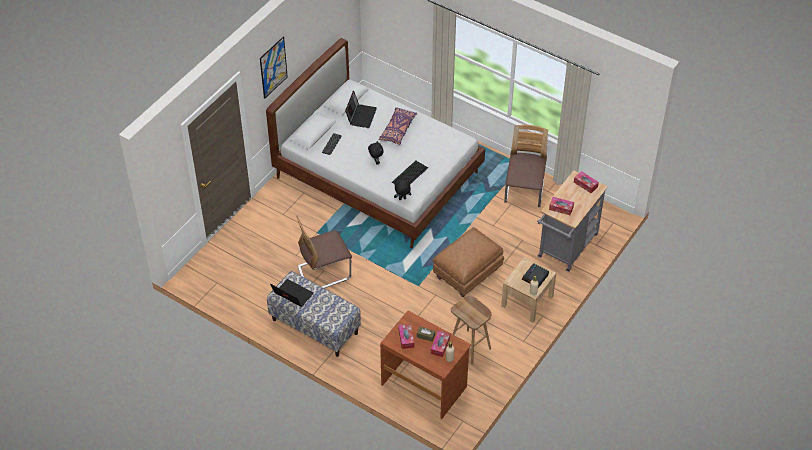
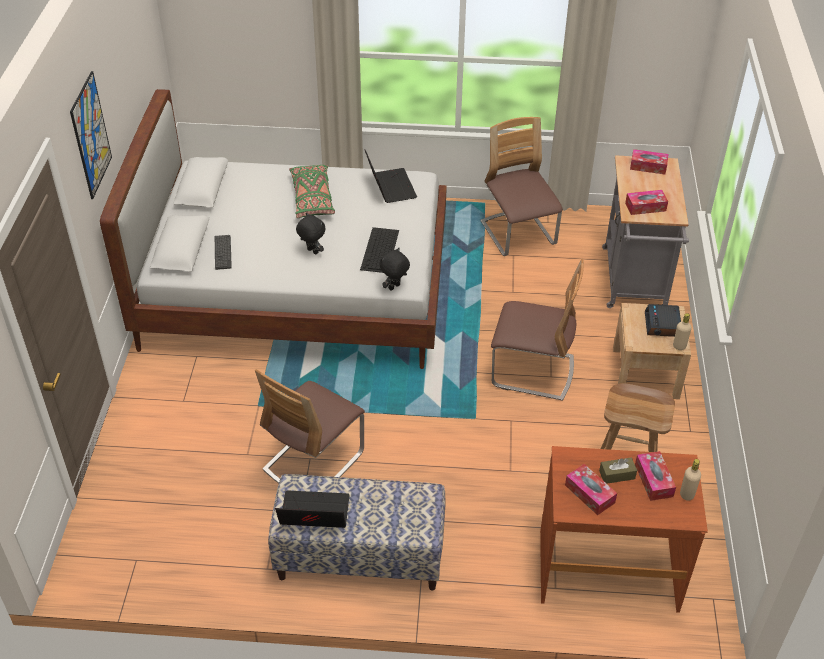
camera: 30 degrees left, 5 degrees down
laptop [345,90,377,128] -> laptop moved to [365,150,417,203]
purple pillow [379,107,417,145] -> green pillow [289,165,335,218]
brown ottoman [433,227,504,297] -> chair [491,259,584,401]

